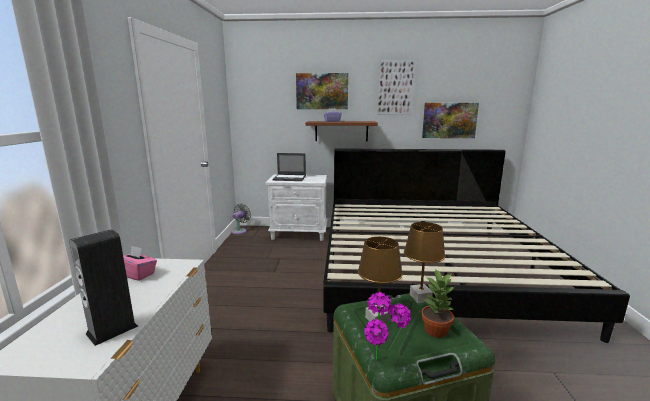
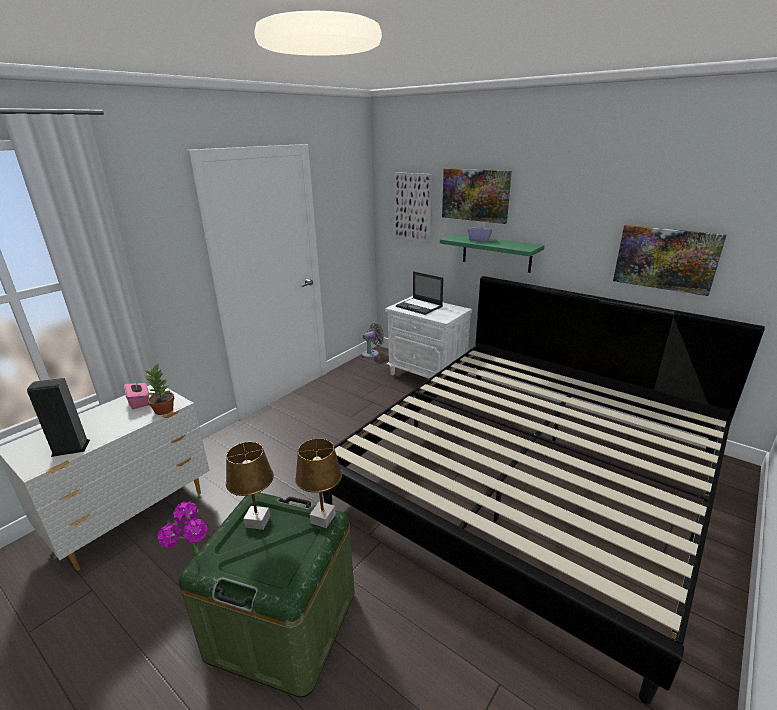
camera: 35 degrees right, 10 degrees up
brown shelf [306,121,378,141] -> green shelf [440,234,545,273]
picture [377,60,415,115] -> picture moved to [394,172,432,243]
potted plant [421,270,454,338] -> potted plant moved to [144,364,175,415]

